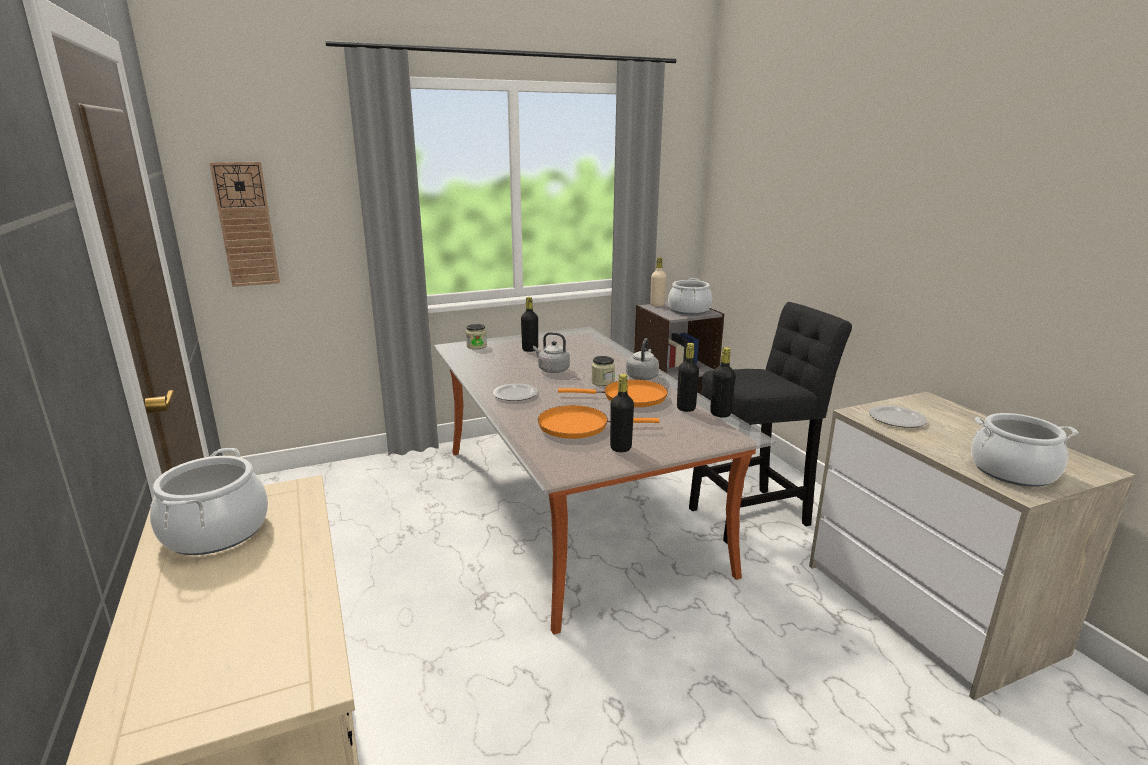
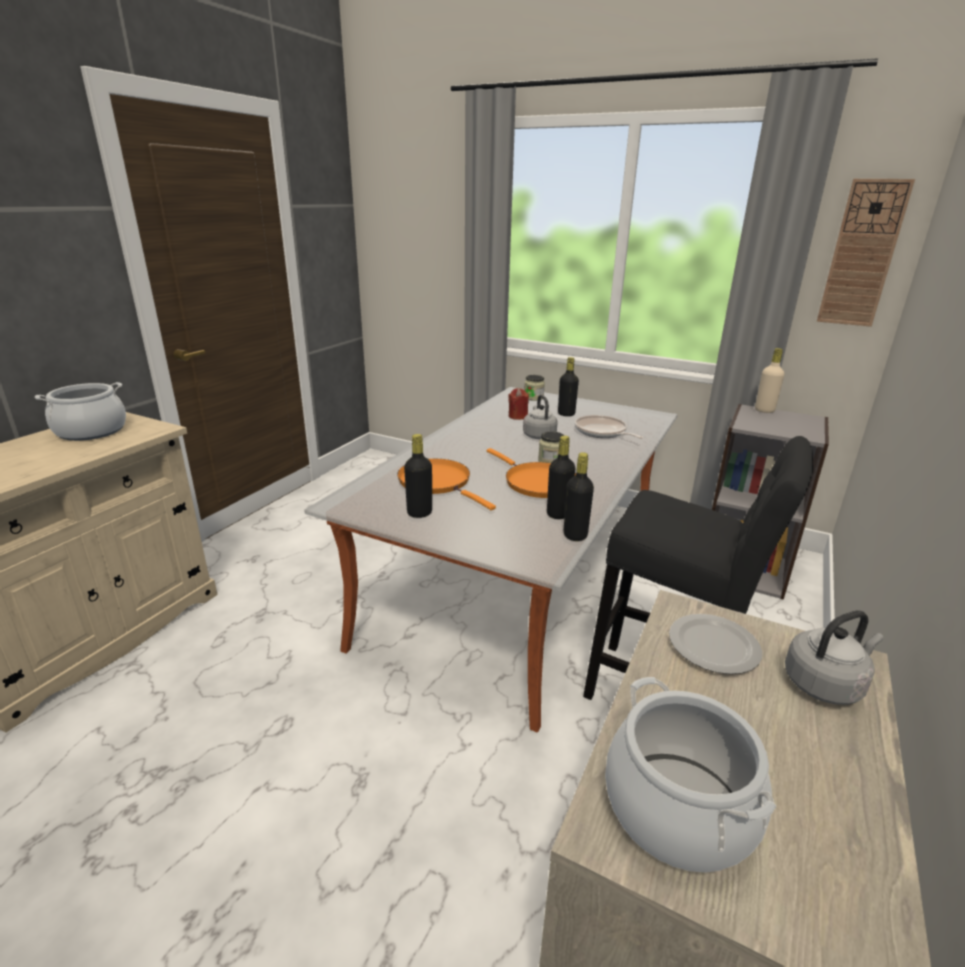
camera: 50 degrees right, 5 degrees up
wall clock [209,162,280,287] -> wall clock moved to [817,179,915,327]
plate [493,383,538,401] -> none
grey kettle [626,338,659,380] -> grey kettle moved to [785,610,884,705]
cooking pot [668,278,712,315] -> none
none -> red candle [508,388,529,420]
none -> frying pan [575,415,644,439]

